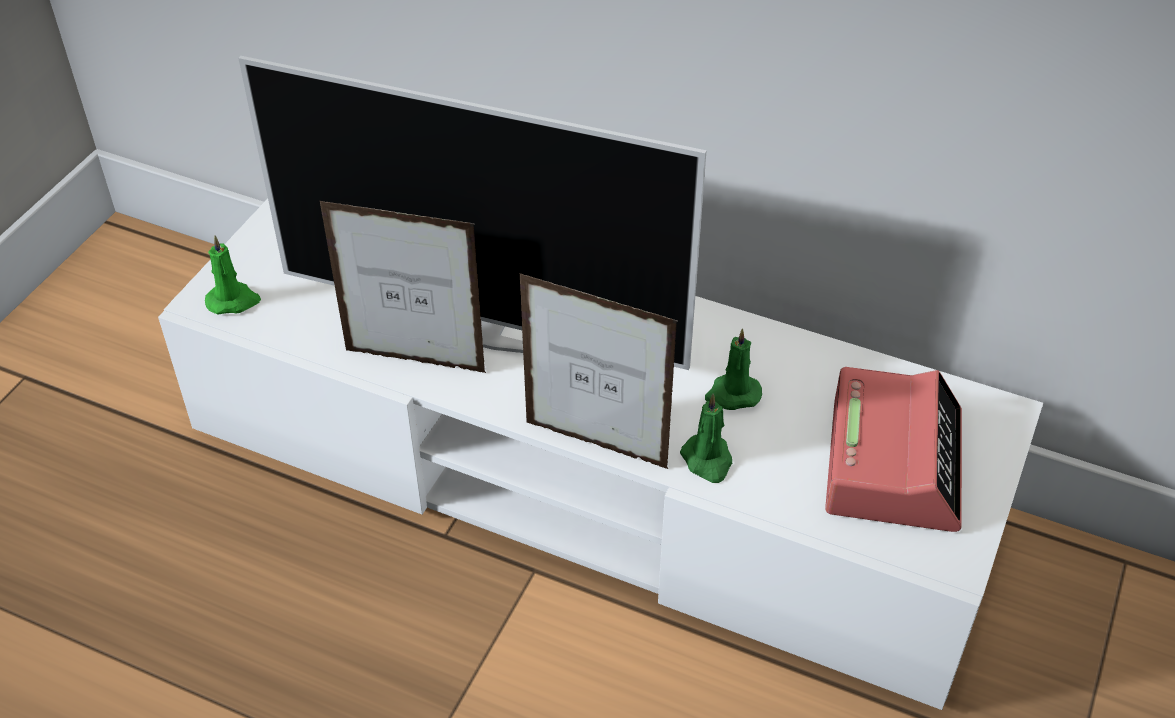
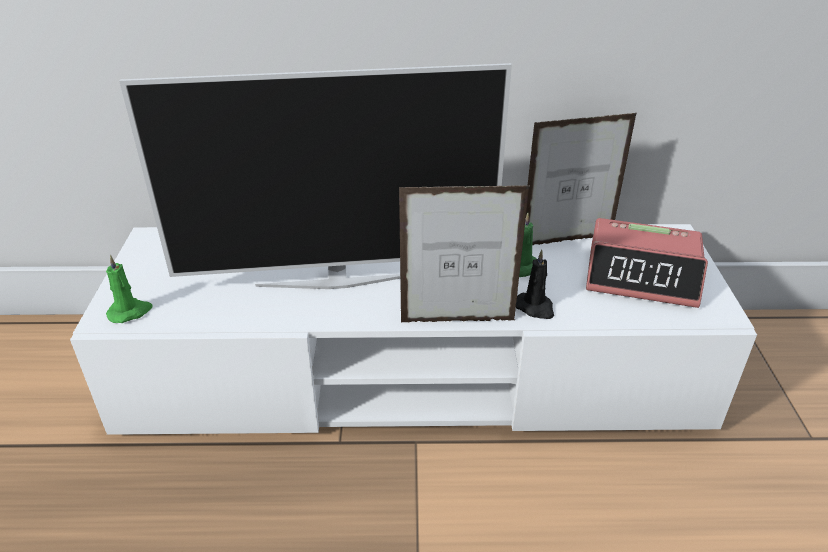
camera: 25 degrees left, 10 degrees down
picture frame [320,201,486,373] -> picture frame moved to [526,113,637,245]
green candle [680,394,732,483] -> black candle [516,250,554,319]
alarm clock [825,367,962,532] -> alarm clock turned 120 degrees clockwise [586,218,708,308]

